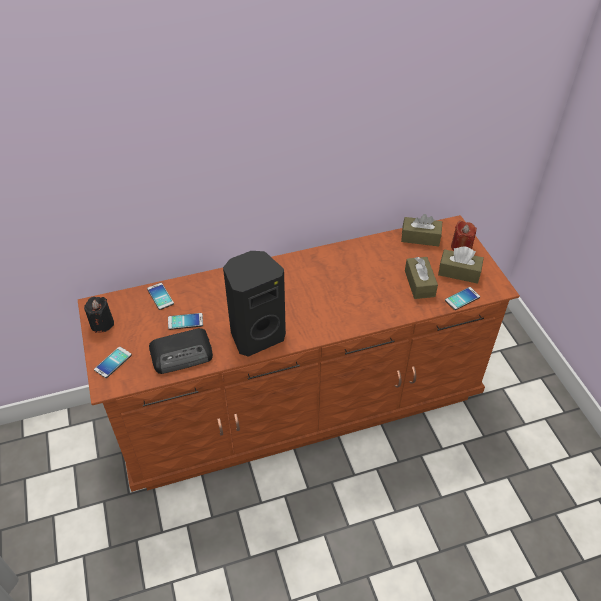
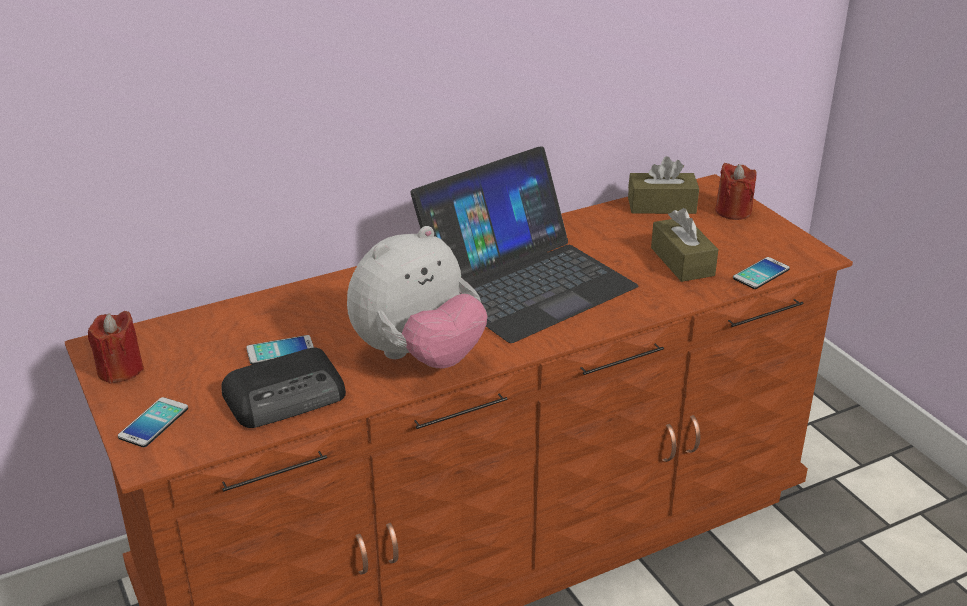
camera: 10 degrees left, 15 degrees down
black candle [84,297,114,333] -> red candle [88,311,144,384]
phone [147,283,174,310] -> none
black speaker [223,251,286,357] -> plush toy [347,226,487,368]
brown tissue box [438,246,484,284] -> none
none -> laptop [411,146,639,343]

